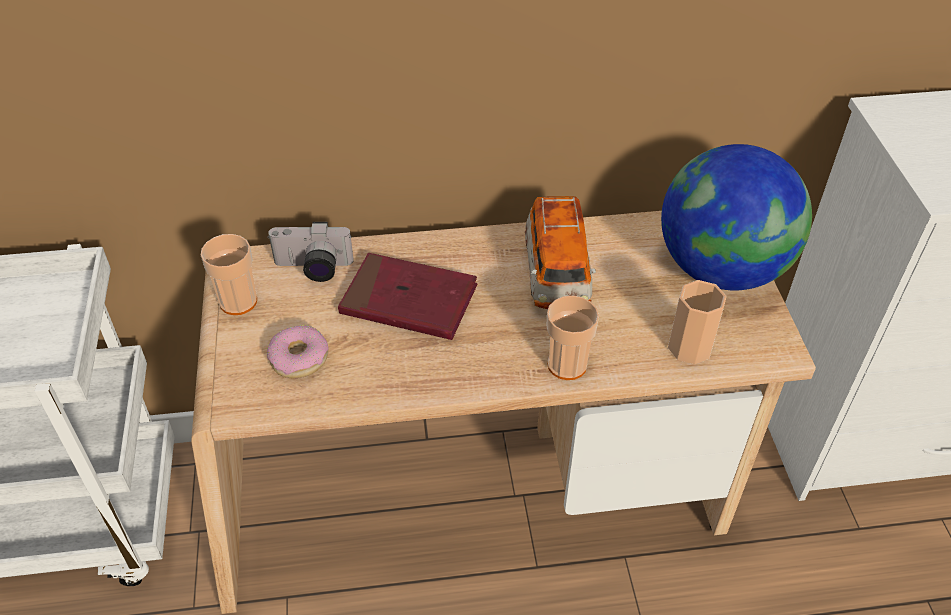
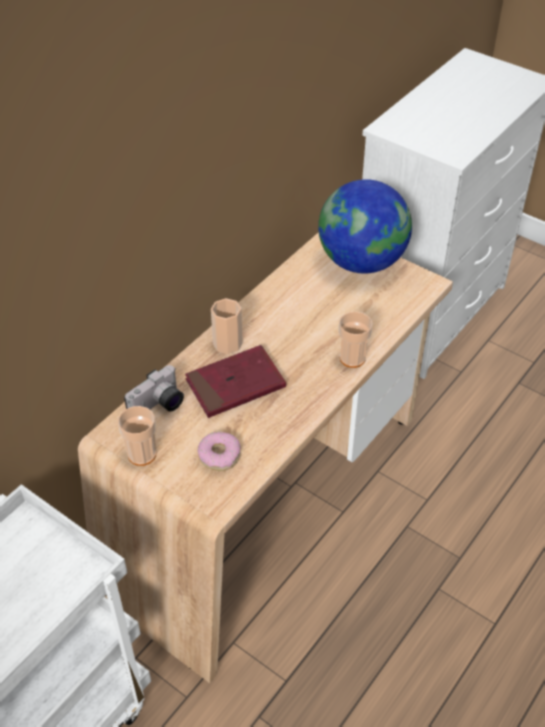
camera: 45 degrees left, 0 degrees up
toy car [525,196,596,309] -> none
cup [668,280,727,364] -> cup moved to [211,298,243,354]

